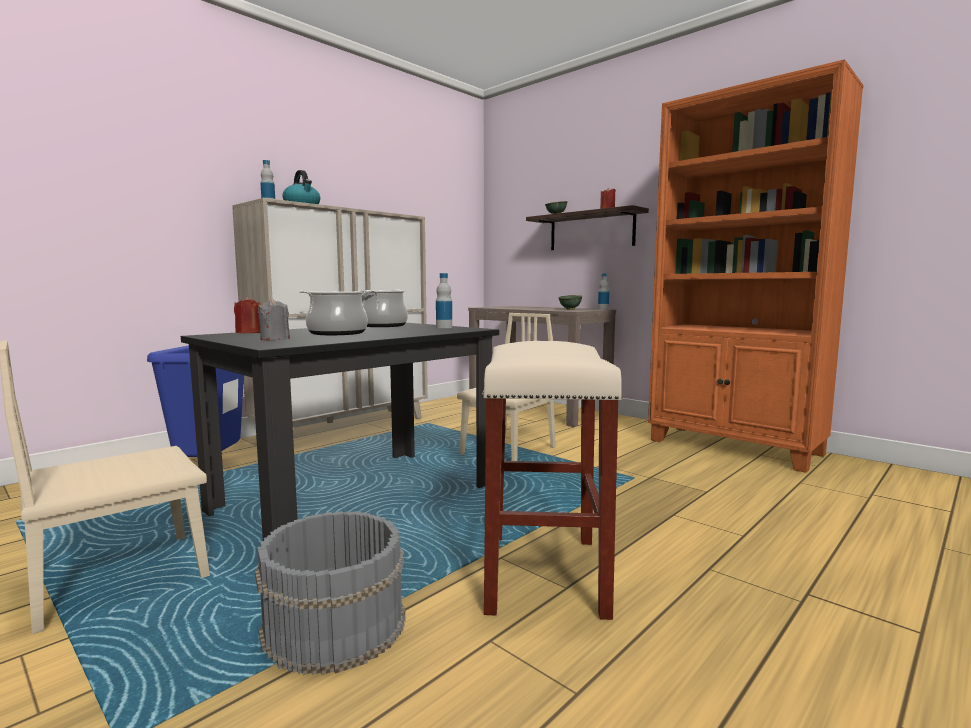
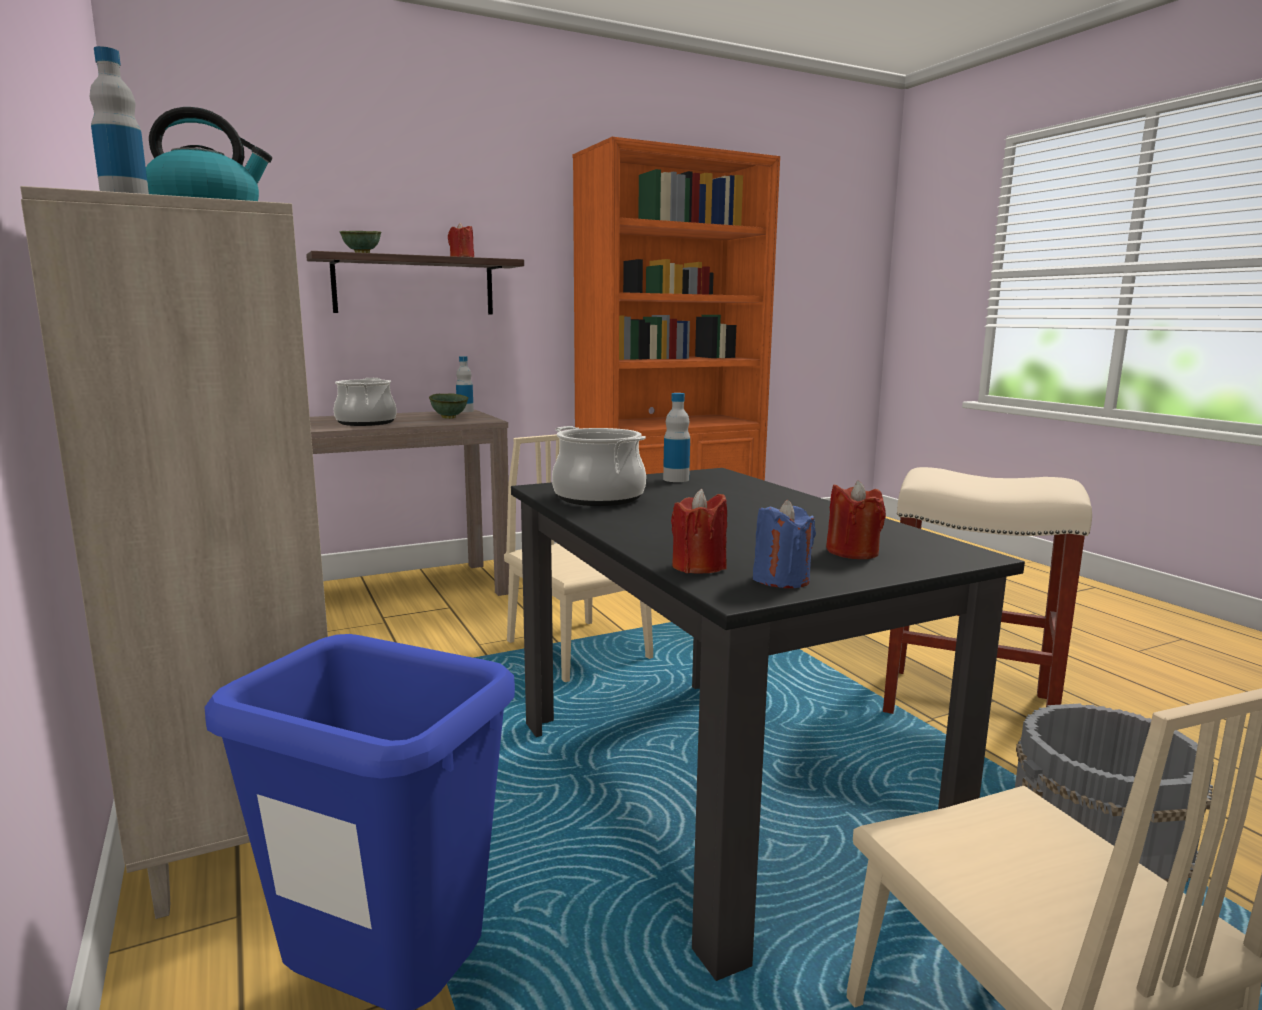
camera: 70 degrees left, 5 degrees up
grey candle [258,298,290,340] -> red candle [826,480,886,559]
cooking pot [299,290,371,335] -> cooking pot moved to [334,378,397,426]
none -> blue candle [753,500,816,588]

